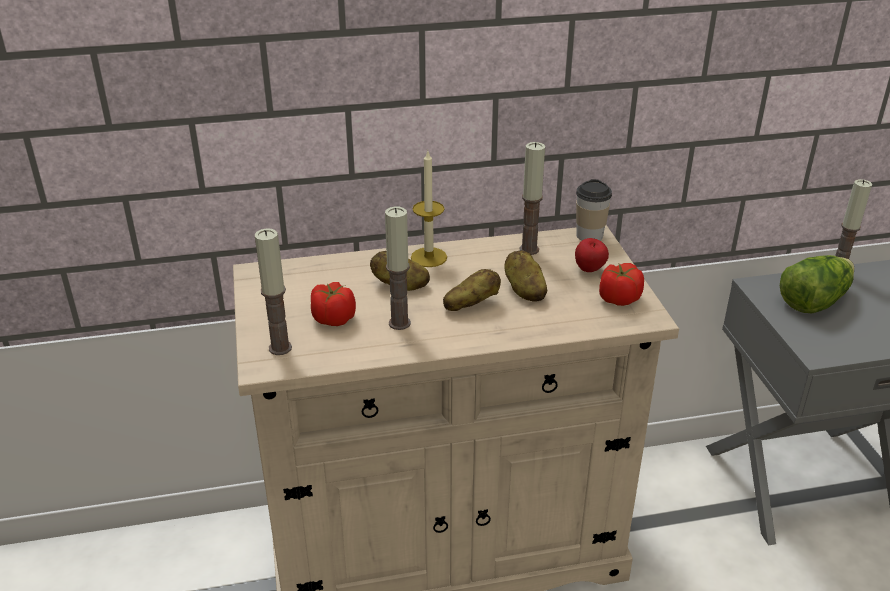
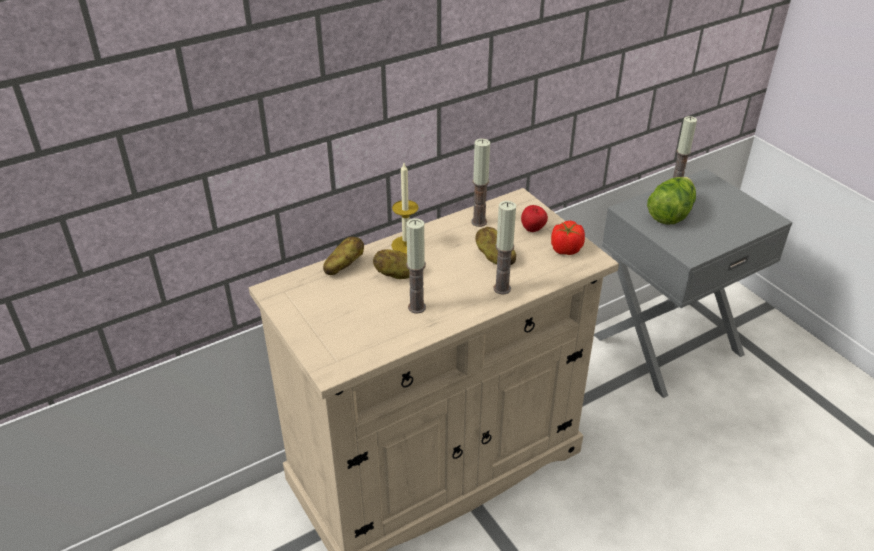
camera: 20 degrees left, 5 degrees up
candle [255,228,292,355] -> candle moved to [493,201,516,294]
tomato [311,282,356,326] -> none
potato [443,269,501,311] -> potato moved to [323,237,364,275]
cup [576,179,612,241] -> none

